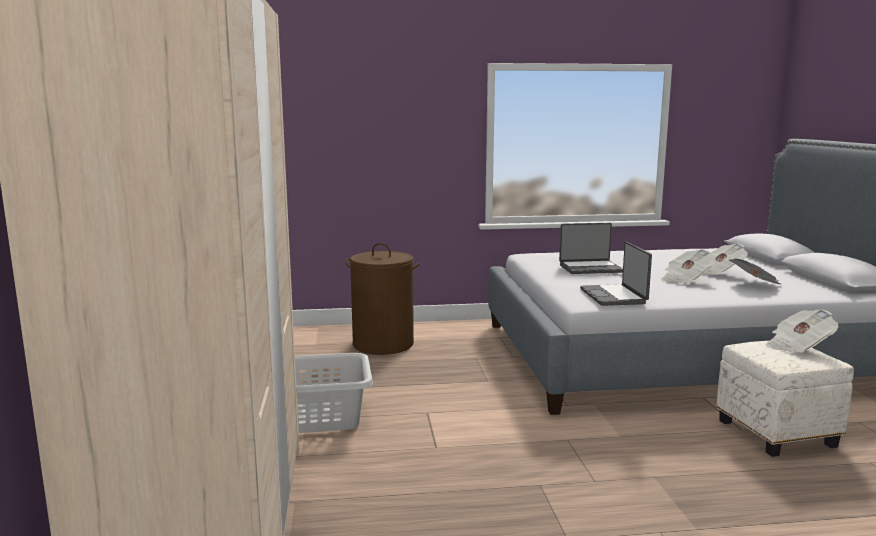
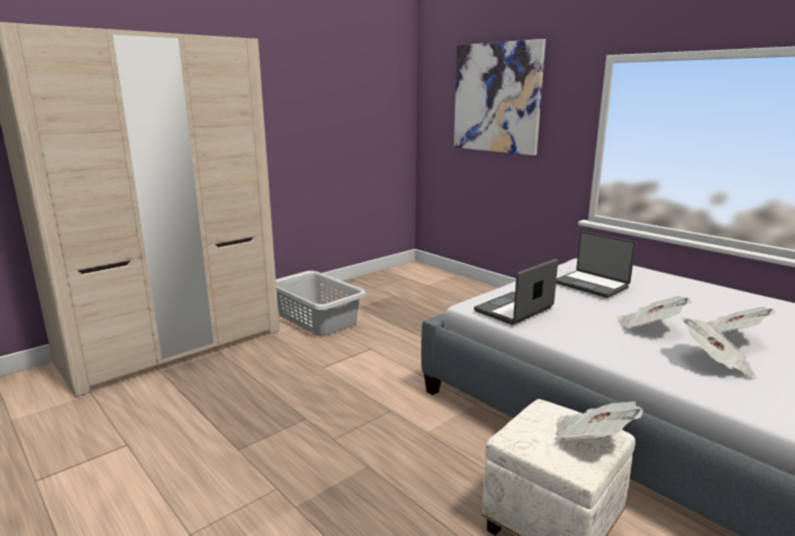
camera: 55 degrees right, 5 degrees up
brown laundry basket [345,243,420,355] -> none
none -> picture [454,39,546,156]

